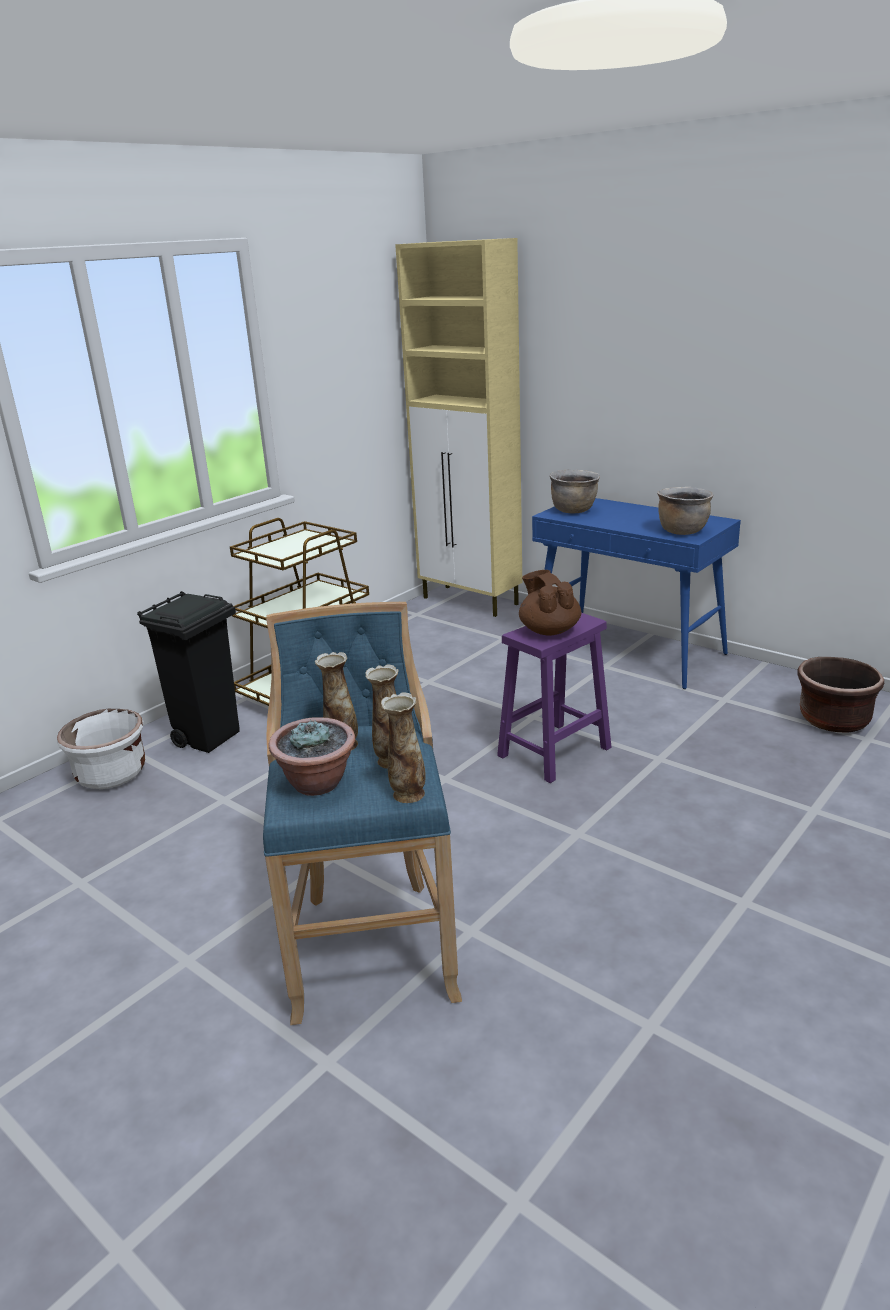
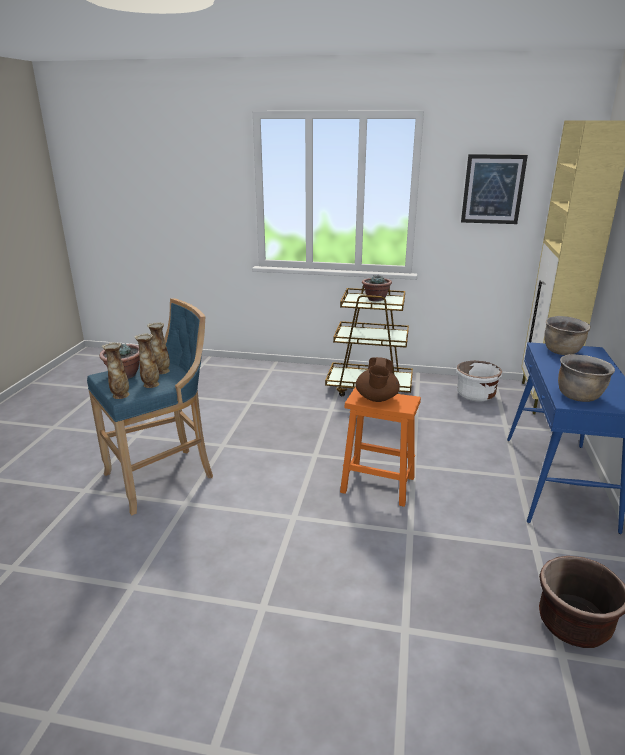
camera: 60 degrees right, 0 degrees up
white planter [57,709,145,789] -> white planter moved to [456,361,502,402]
black trash can [137,591,240,753] -> none
purple stool [497,613,611,783] -> orange stool [340,387,421,507]
brown teapot [519,570,581,636] -> brown teapot turned 150 degrees clockwise [355,357,400,402]
none -> potted plant [362,276,392,302]
none -> picture [461,154,528,224]

